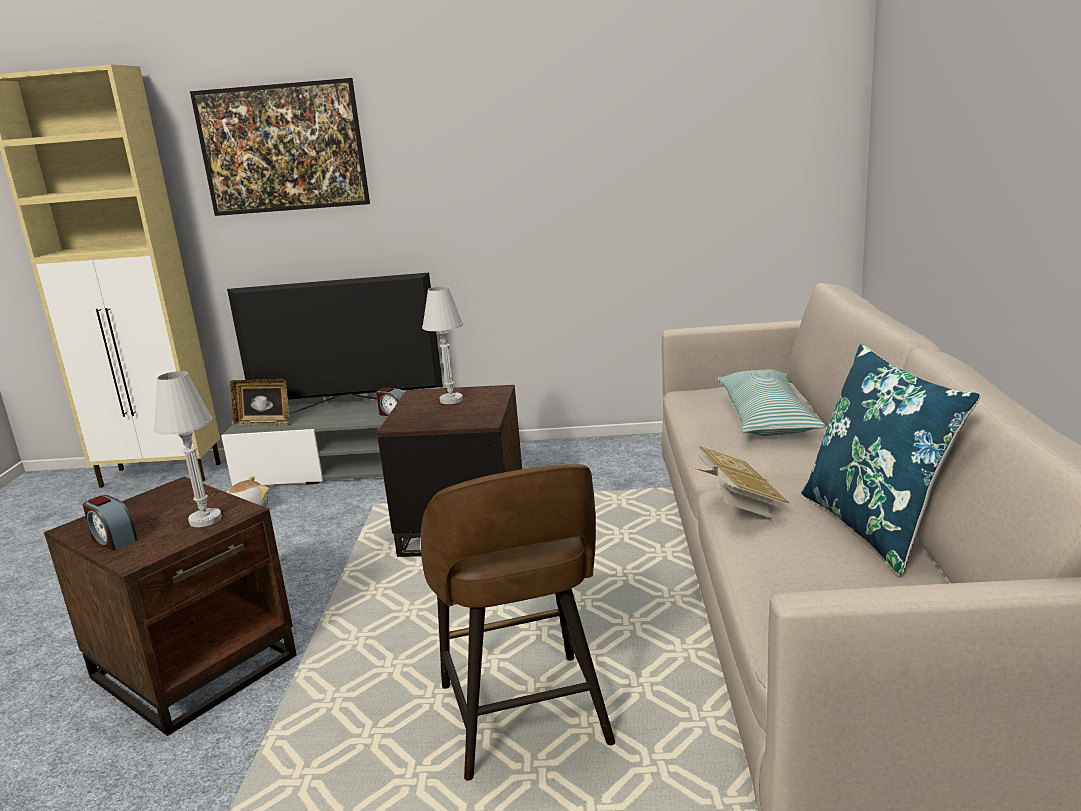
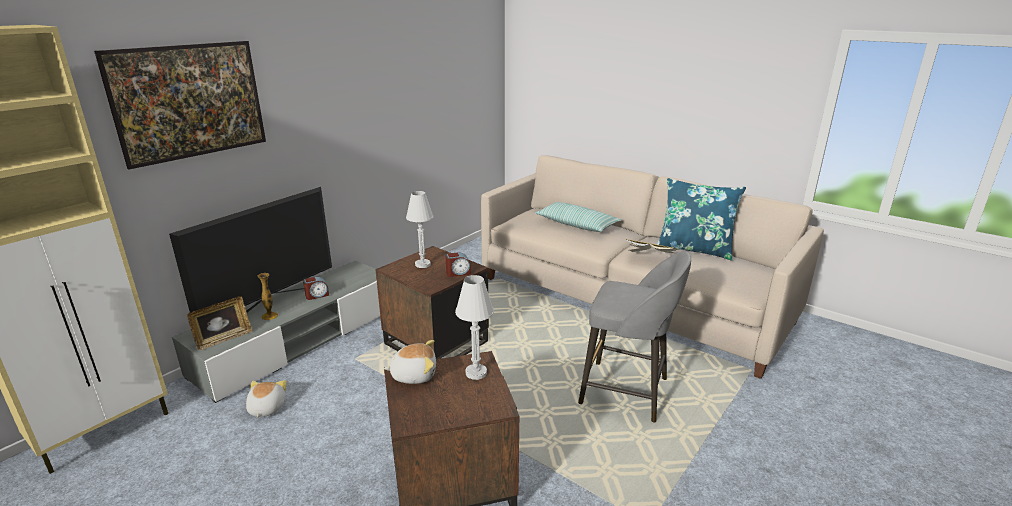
camera: 55 degrees left, 5 degrees up
alarm clock [83,495,138,551] -> alarm clock moved to [445,252,471,277]
brown stool [421,464,615,781] -> grey stool [578,251,691,423]
none -> vase [257,273,278,320]
none -> plush toy [383,340,436,384]

